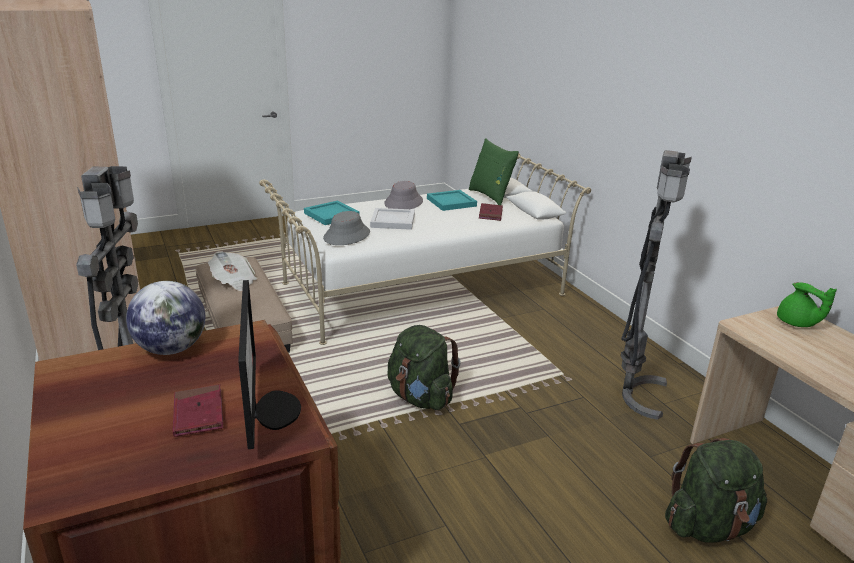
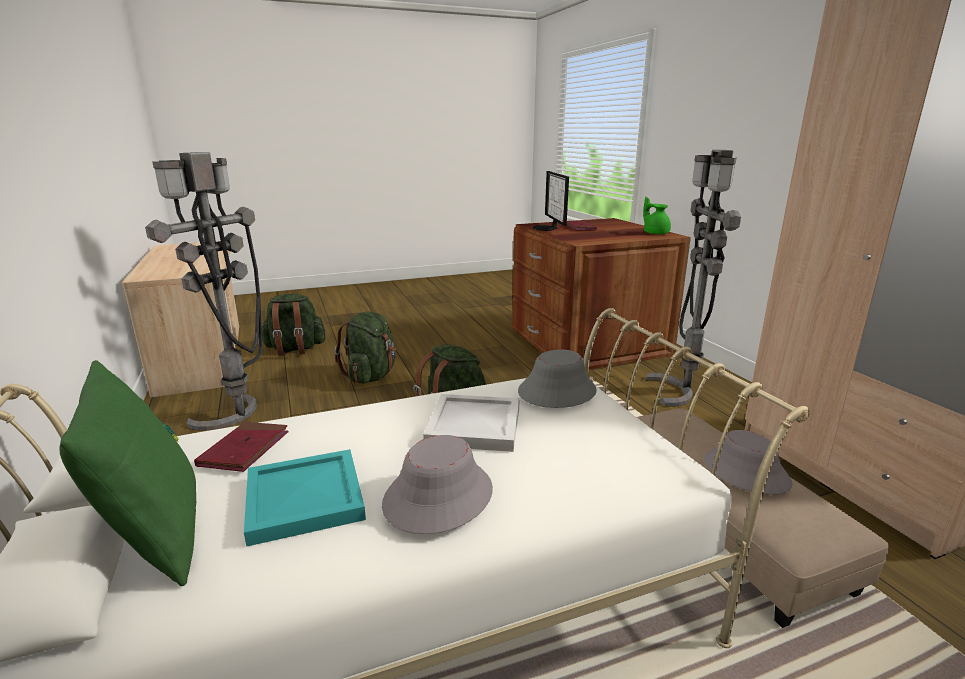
camera: 175 degrees left, 5 degrees down
globe [126,281,205,355] -> none
newspaper [208,251,257,291] -> grey hat [704,430,793,494]
turquoise tray [304,201,359,225] -> none
green teapot [777,282,837,327] -> green teapot moved to [643,197,671,235]
none -> green backpack [335,312,396,383]

